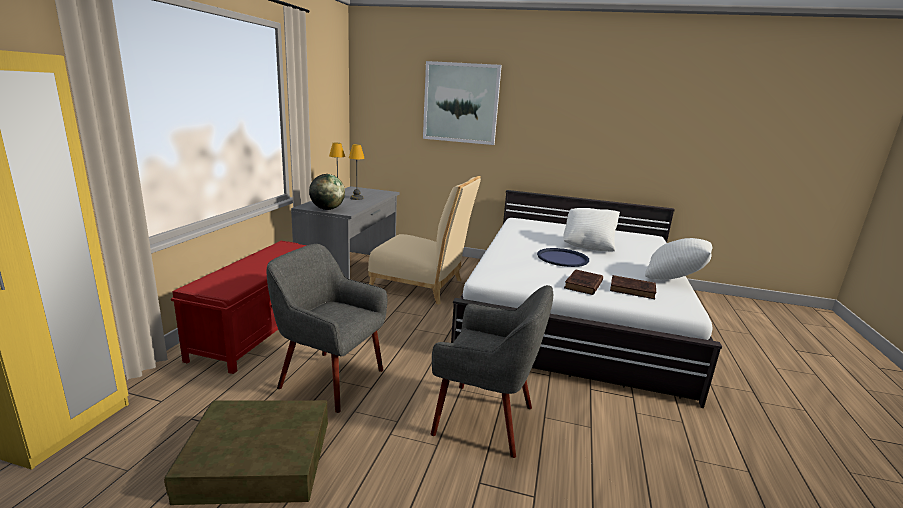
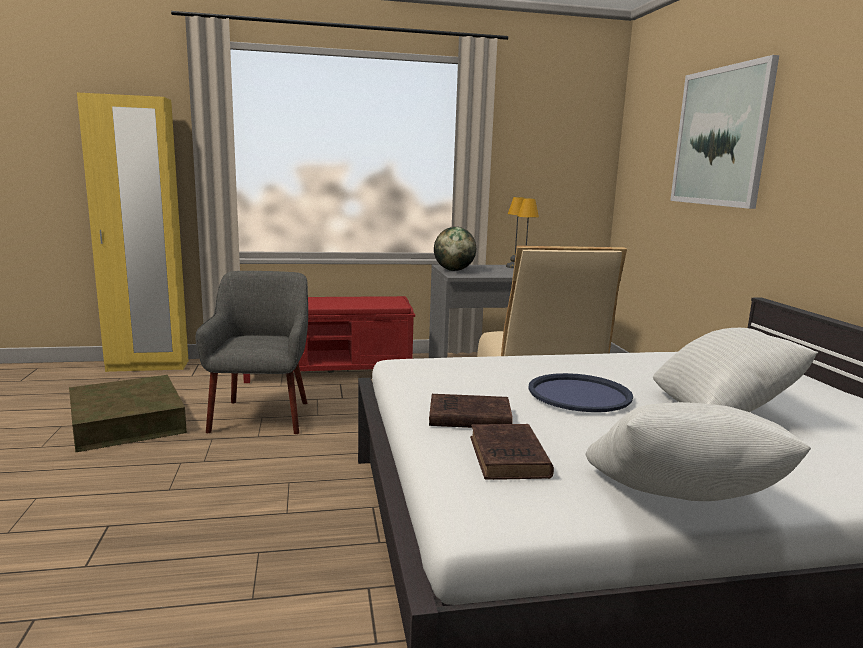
camera: 65 degrees right, 5 degrees down
grey armchair [431,285,553,458] -> none

